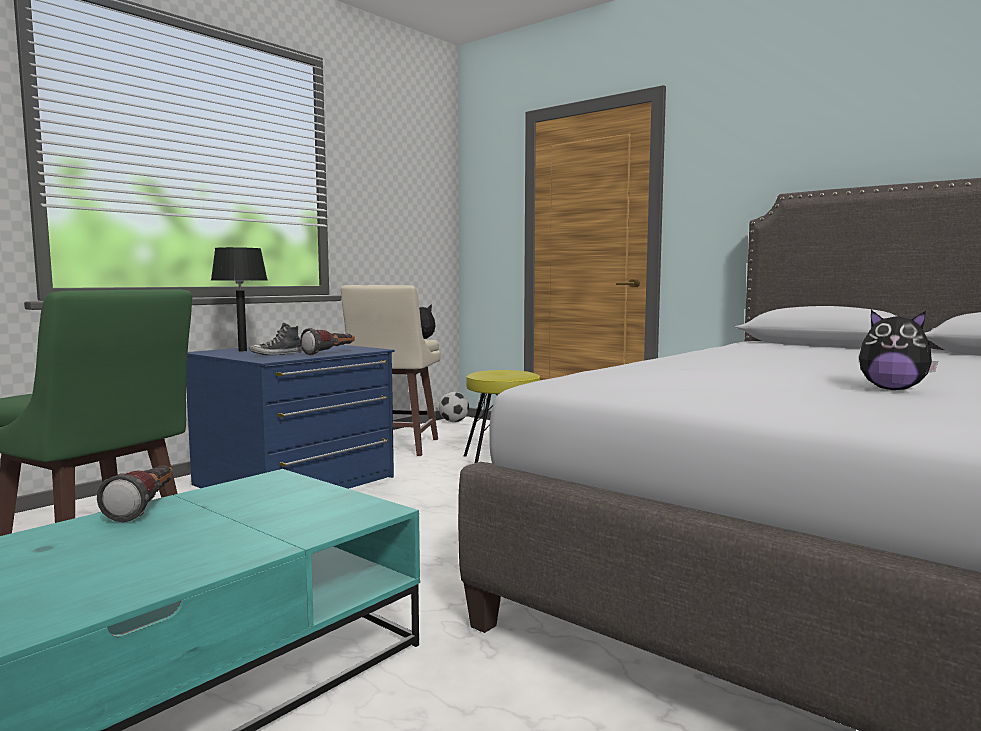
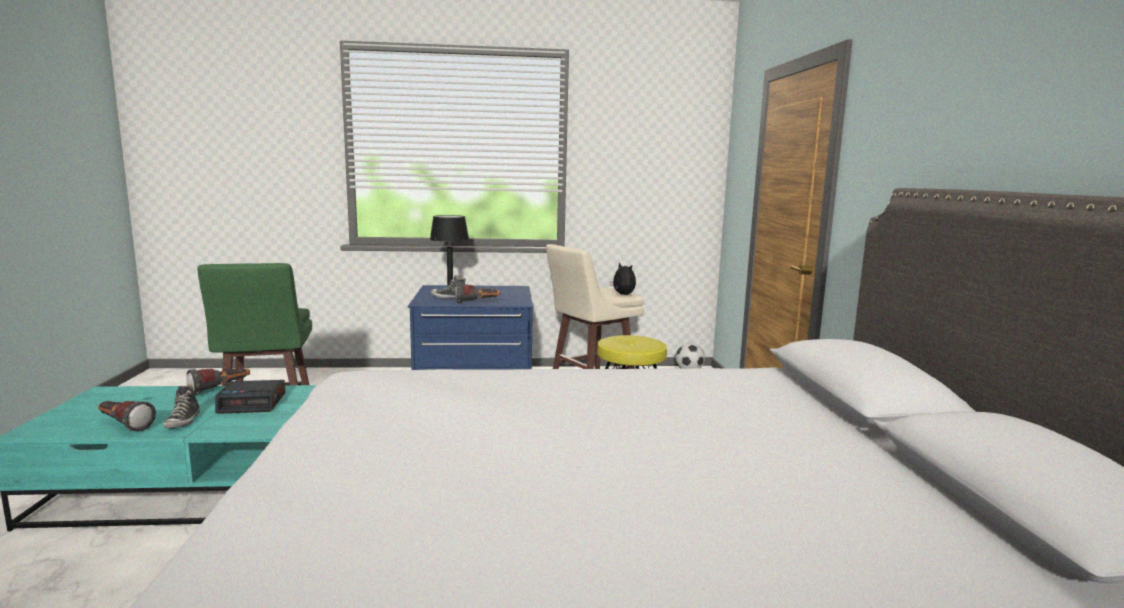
camera: 45 degrees right, 5 degrees up
plush toy [859,310,938,390] -> none
none -> flashlight [98,401,156,432]
none -> shoe [163,384,200,429]
none -> alarm clock [215,380,285,414]

